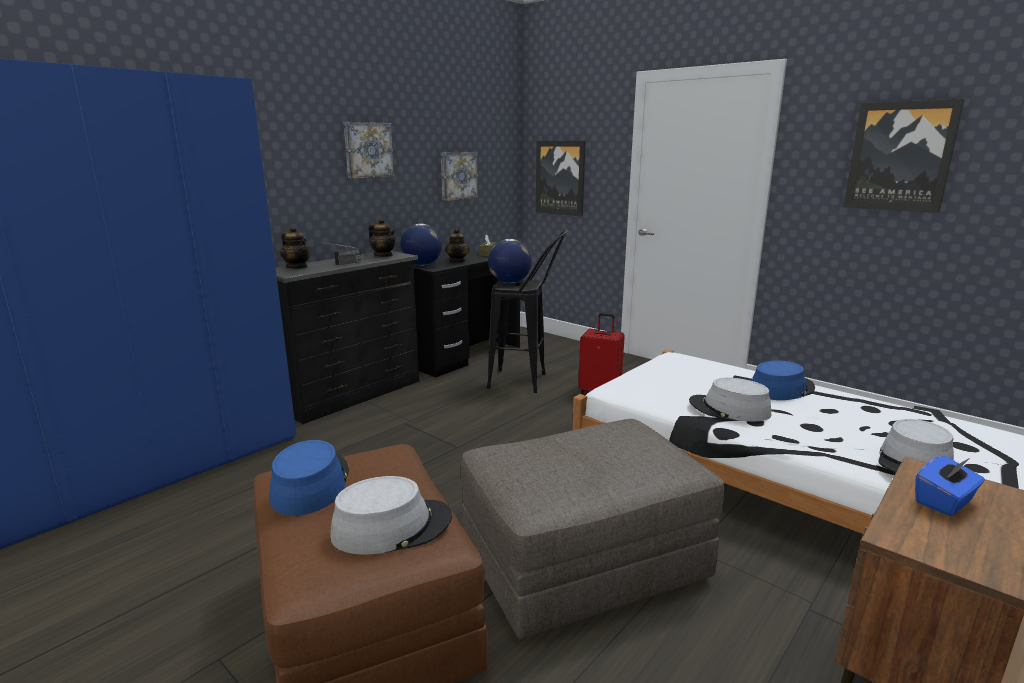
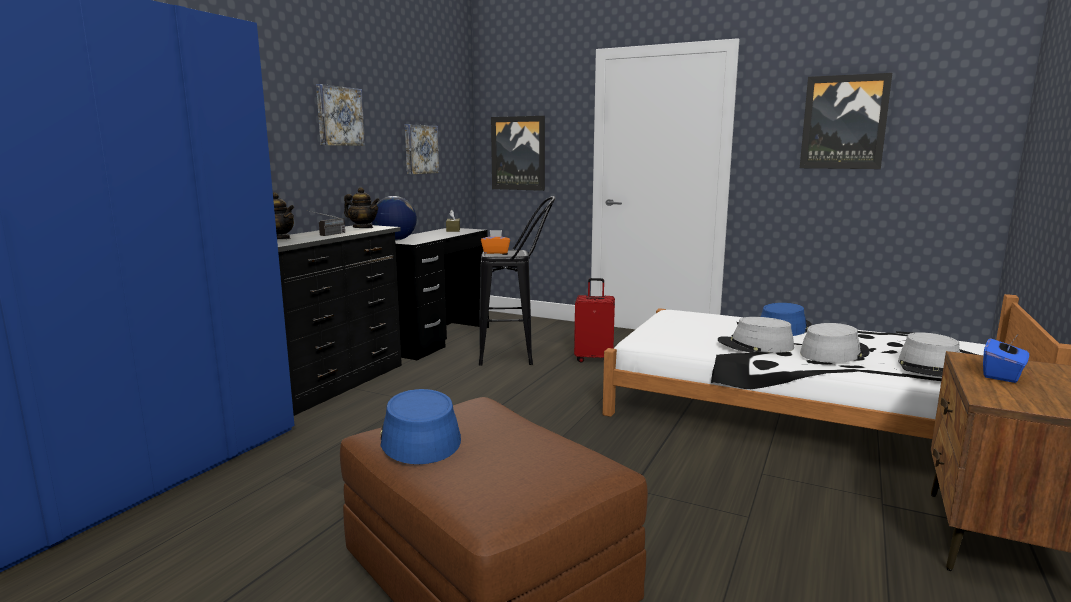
camera: 15 degrees left, 5 degrees down
grey hat [330,476,452,555] -> grey hat moved to [800,323,870,363]
teapot [445,228,470,263] -> none
grey ottoman [461,419,725,640] -> none
globe [488,239,532,283] -> orange tissue box [481,230,510,254]

